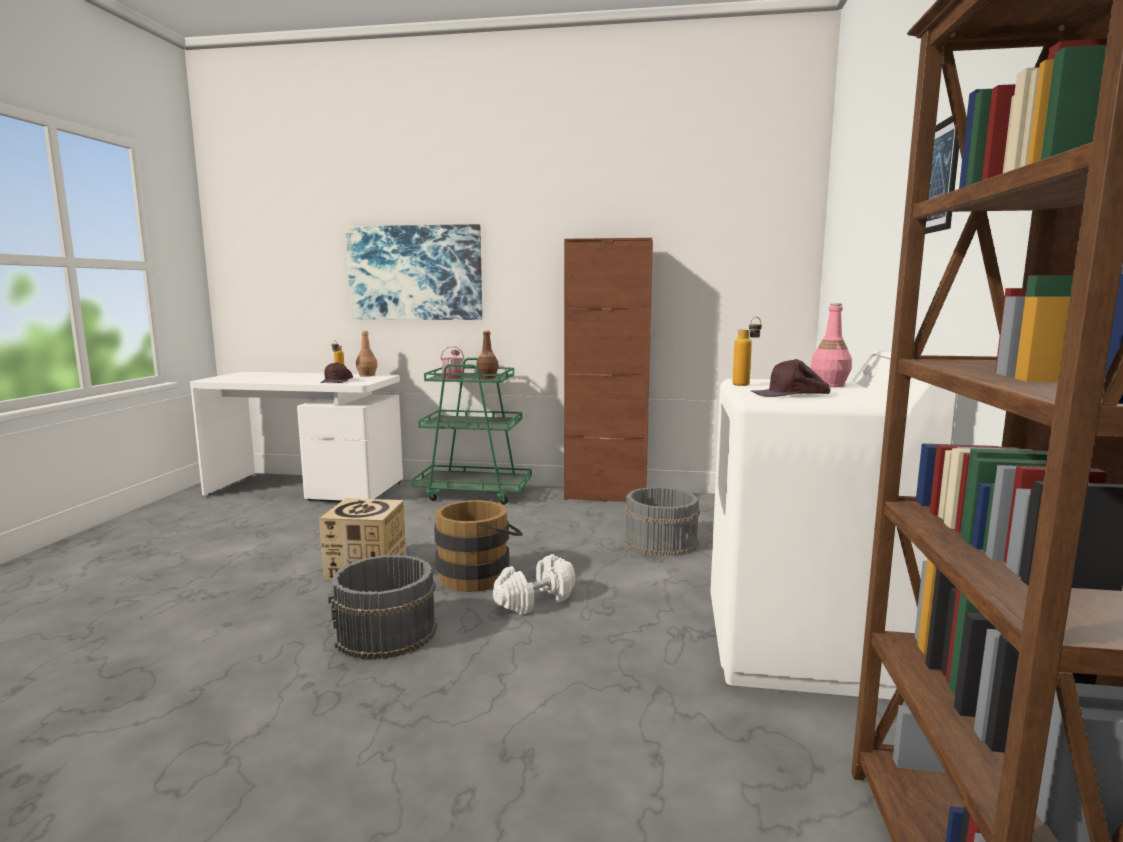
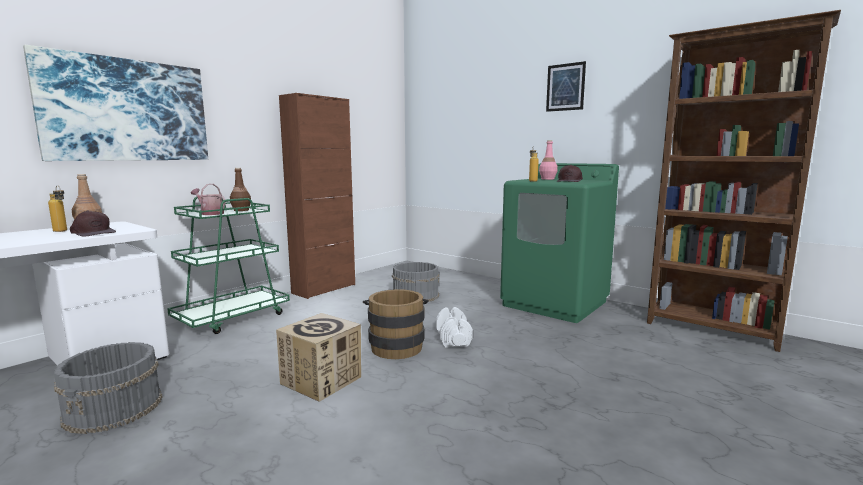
camera: 60 degrees left, 0 degrees up
grey bucket [327,555,437,660] -> grey bucket moved to [54,342,162,434]
white washing machine [710,350,958,699] -> green washing machine [500,163,619,323]

